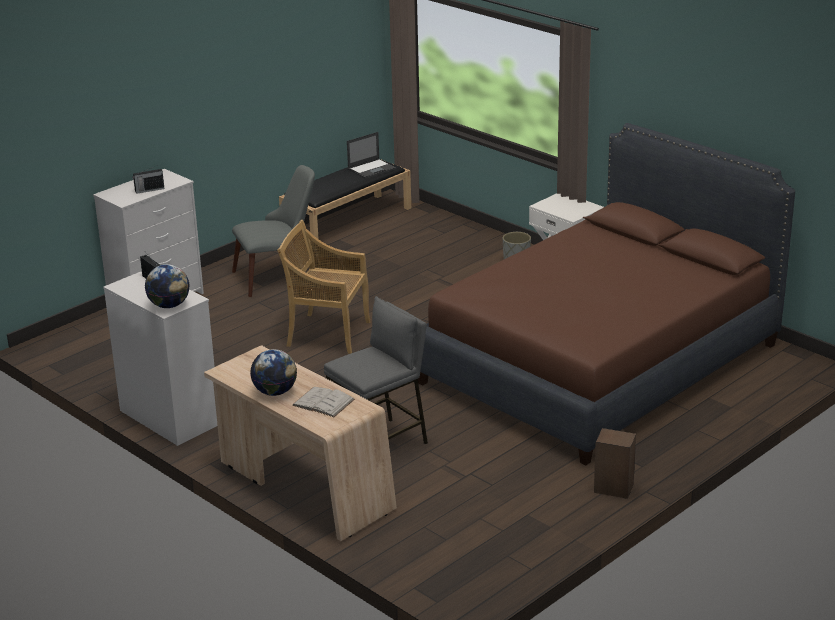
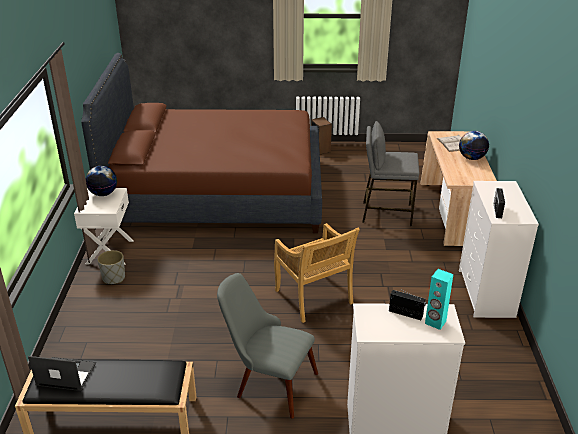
camera: 135 degrees left, 5 degrees up
globe [145,264,190,308] -> globe moved to [86,166,117,196]
none -> turquoise speaker [425,269,453,330]

